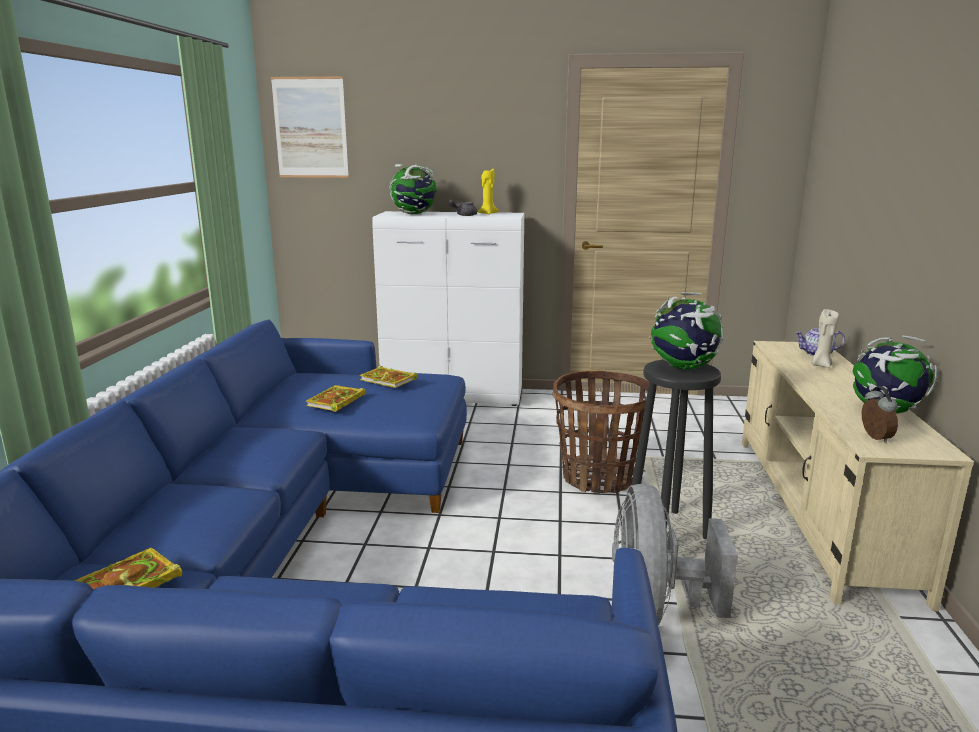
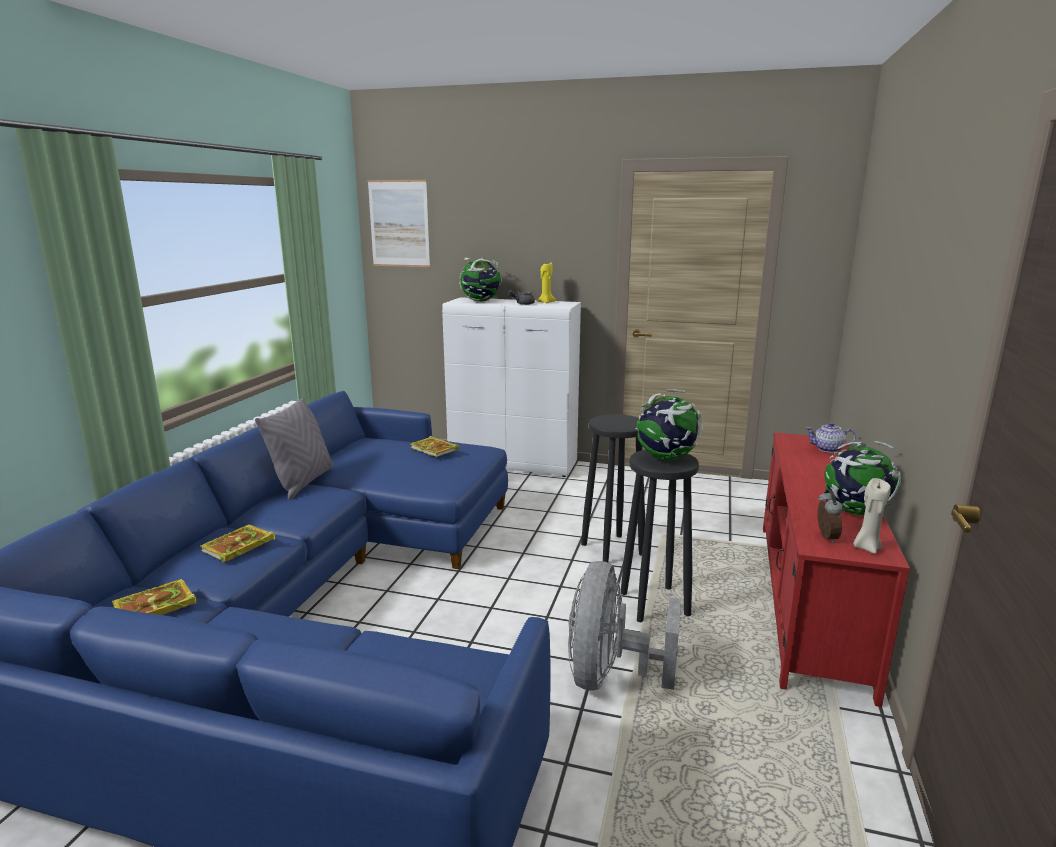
camera: 10 degrees right, 0 degrees up
book [306,385,366,412] -> book moved to [200,524,275,562]
basket [553,370,649,493] -> black stool [581,414,645,562]
beige tv stand [742,341,974,611] -> red tv stand [763,432,910,707]
beige candle [811,309,839,368] -> beige candle moved to [853,478,891,554]
none -> grey pillow [255,397,333,500]

